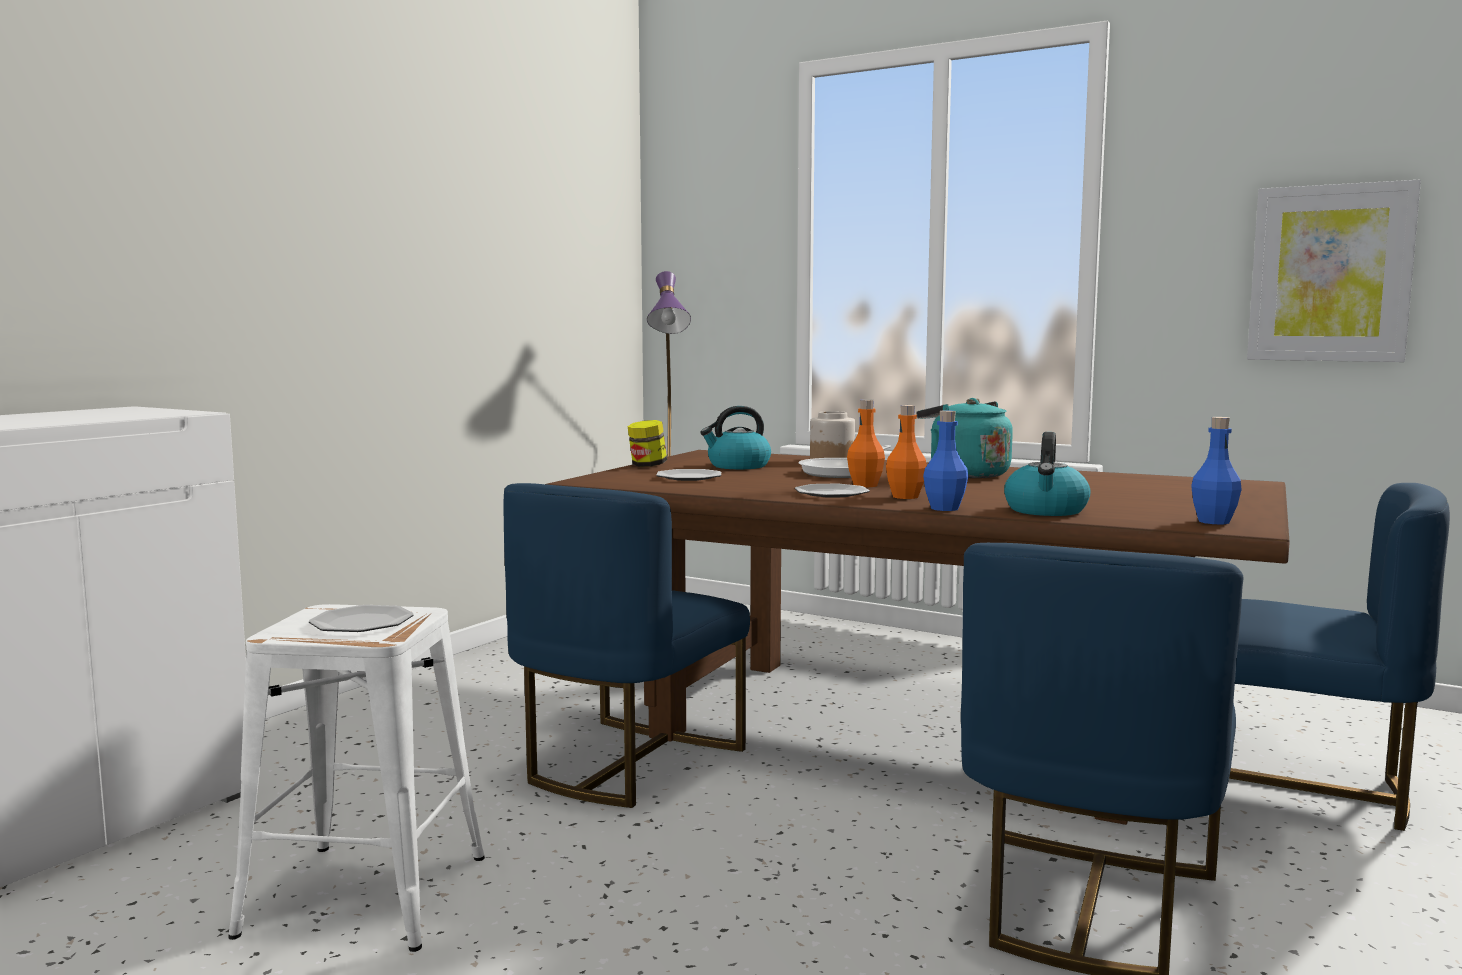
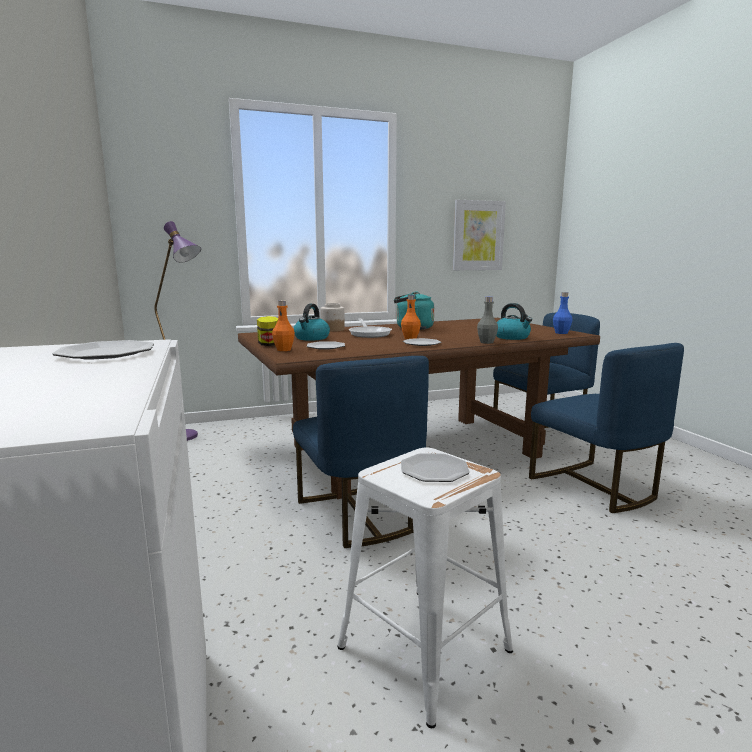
camera: 50 degrees left, 5 degrees up
orange bottle [886,405,927,499] -> orange bottle moved to [272,300,295,351]
blue bottle [923,410,968,511] -> grey bottle [477,297,498,344]
none -> plate [52,340,154,360]

